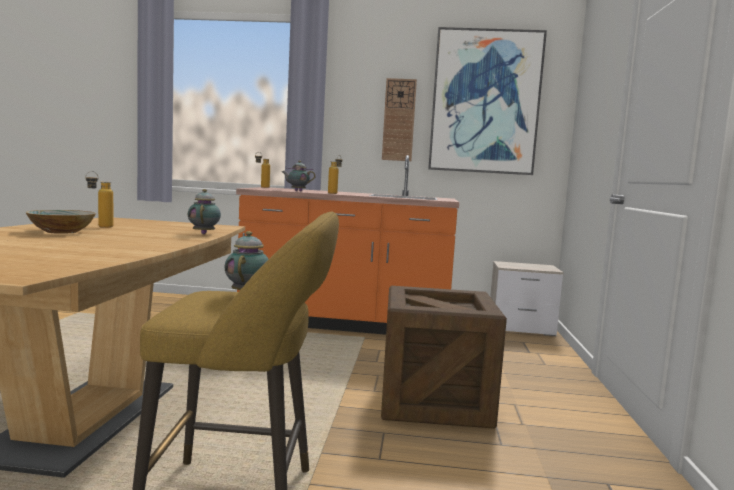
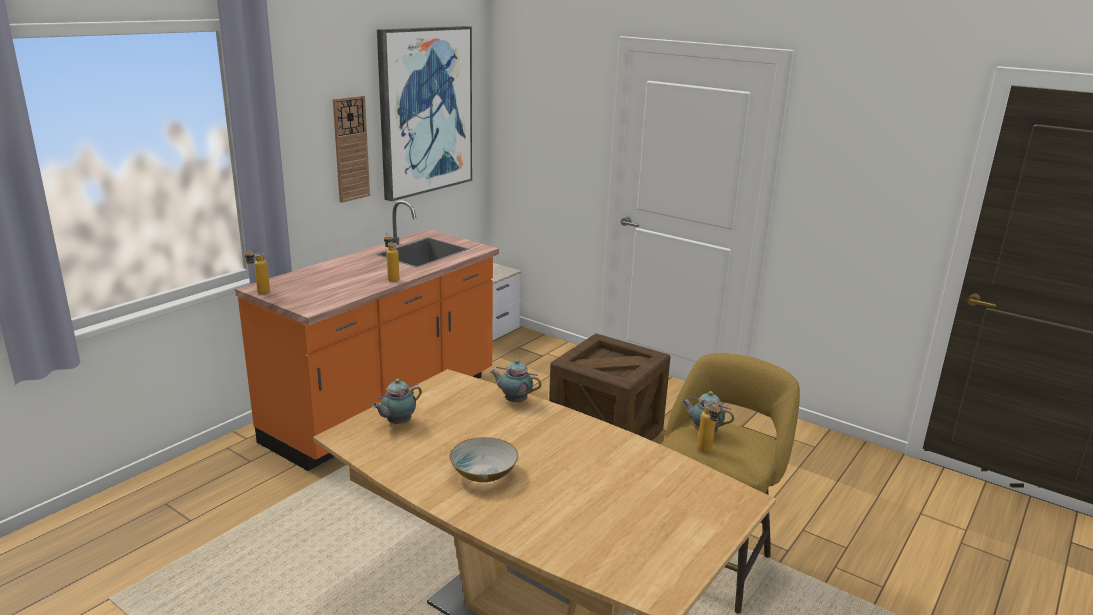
camera: 60 degrees left, 15 degrees up
bottle [85,171,113,228] -> bottle moved to [697,402,721,452]
teapot [282,161,316,192] -> teapot moved to [372,379,422,424]

